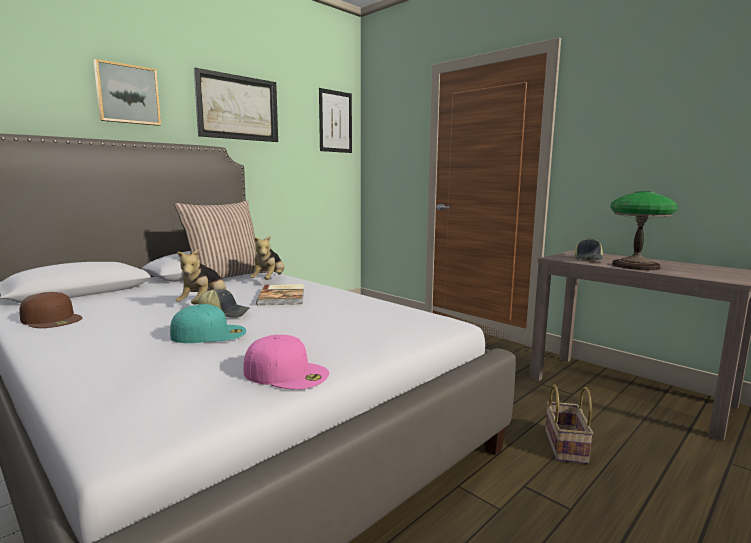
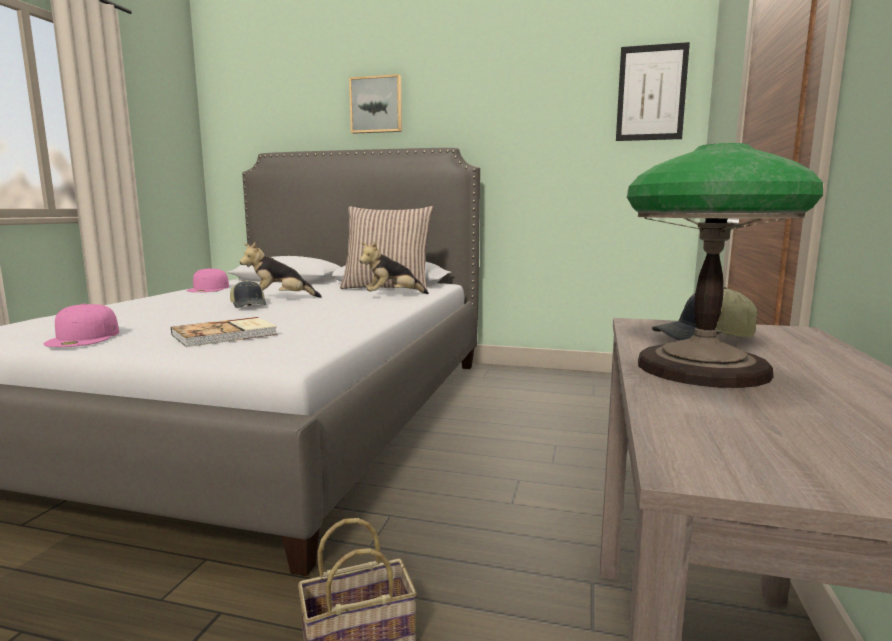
camera: 60 degrees right, 0 degrees up
brown cap [19,292,82,328] -> pink cap [187,268,229,292]
turquoise cap [170,304,246,343] -> none
picture [194,68,278,142] -> none
book [256,284,304,306] -> book moved to [171,317,277,347]

